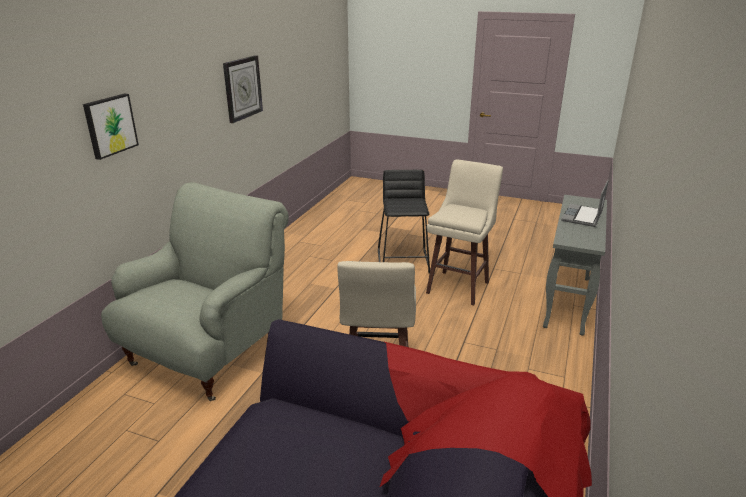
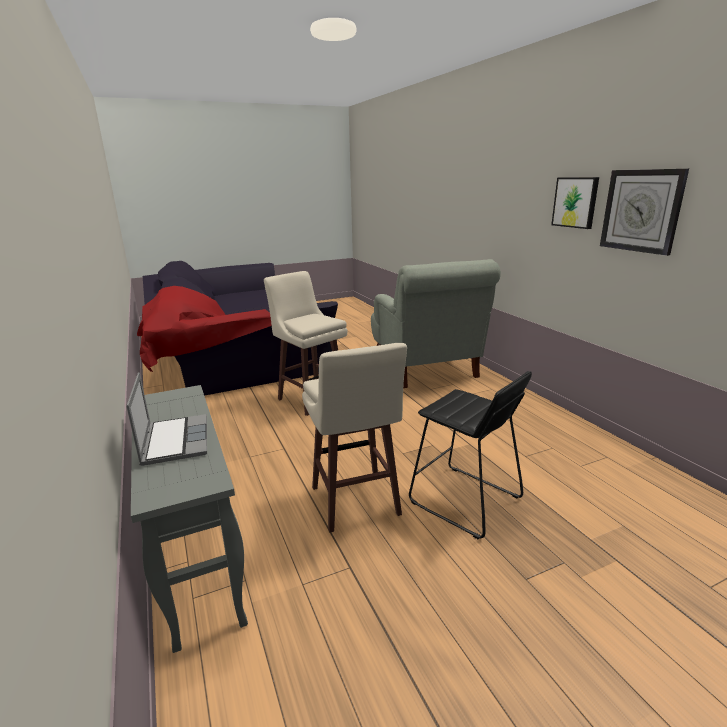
camera: 135 degrees right, 5 degrees down
picture [83,93,139,160] -> picture moved to [551,177,599,229]

